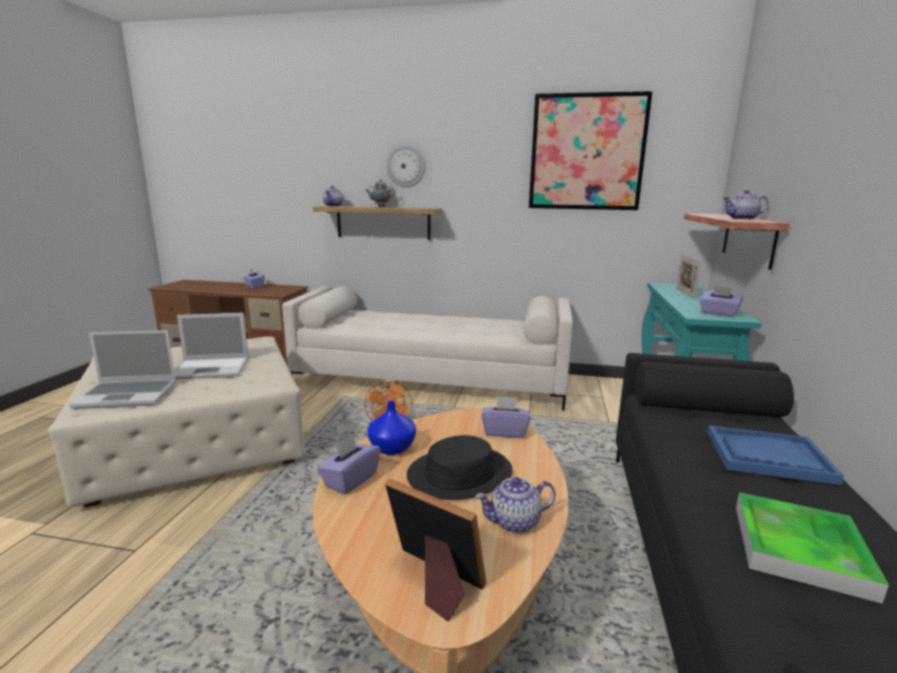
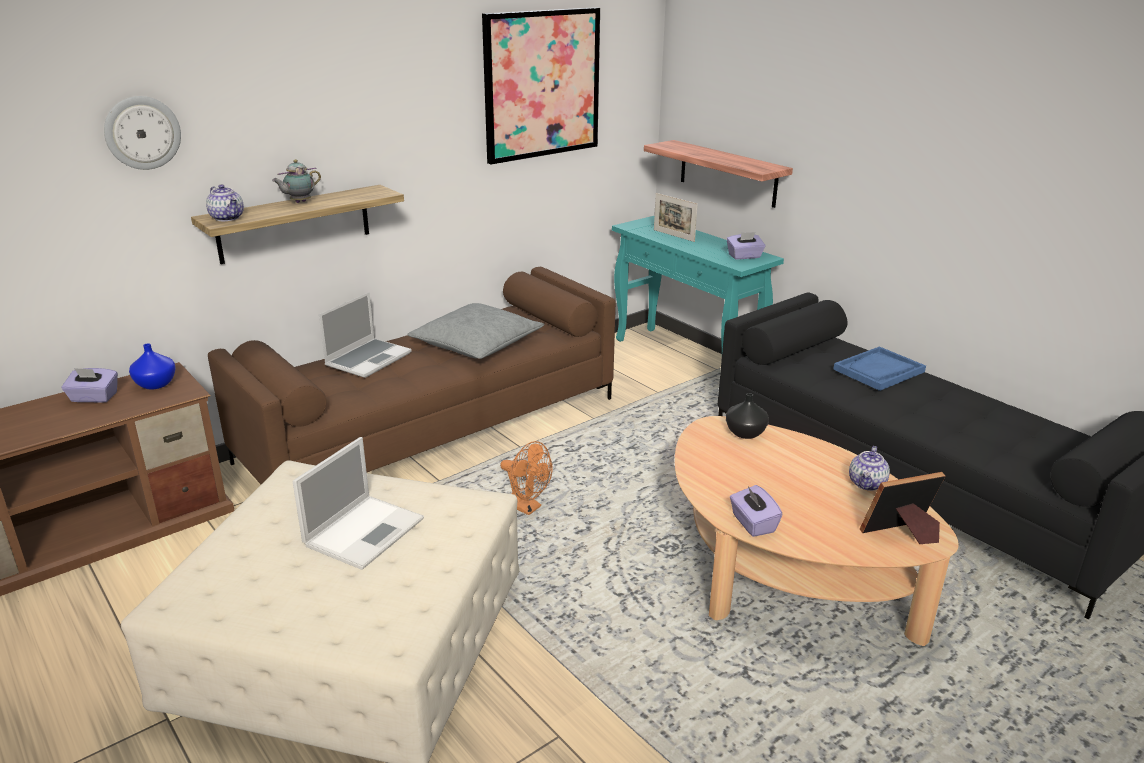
camera: 50 degrees left, 10 degrees up
laptop [70,330,176,409] -> laptop moved to [319,292,412,378]
white sofa [282,285,573,411] -> brown sofa [208,267,616,484]
blue vase [367,401,416,455] -> blue vase moved to [129,343,176,390]
wall clock [387,145,425,187] -> wall clock moved to [104,96,181,170]
black hat [407,435,513,500] -> none
purple tissue box [482,396,530,438] -> black vase [726,393,769,439]
teapot [724,190,768,220] -> none
tray [736,492,889,604] -> none
none -> grey pillow [407,303,544,359]

